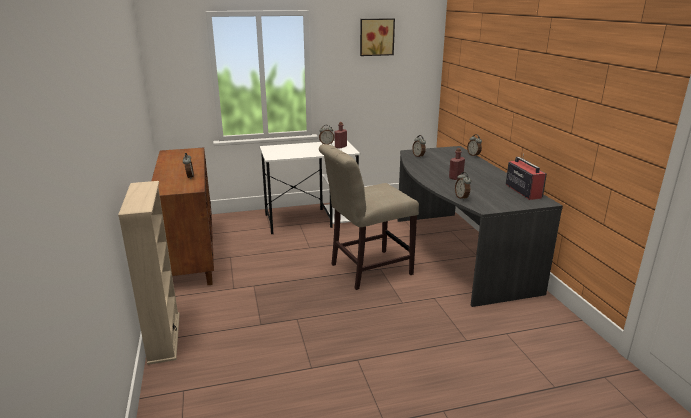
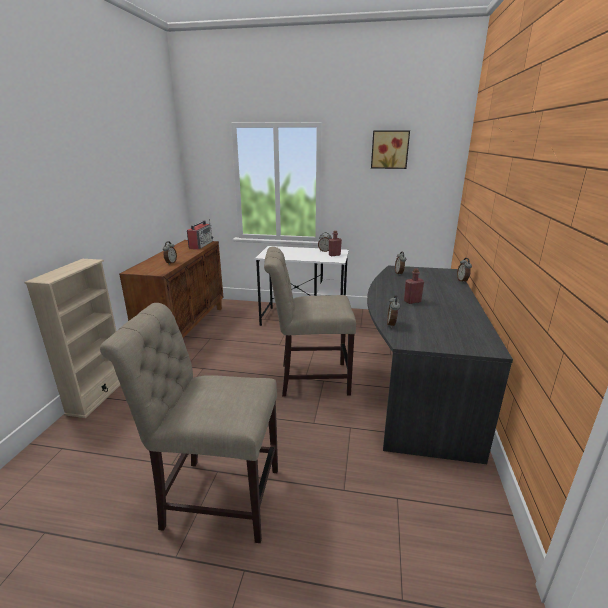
camera: 25 degrees right, 0 degrees up
radio [506,154,547,200] -> radio moved to [187,219,213,250]
none -> beige chair [100,303,278,543]

